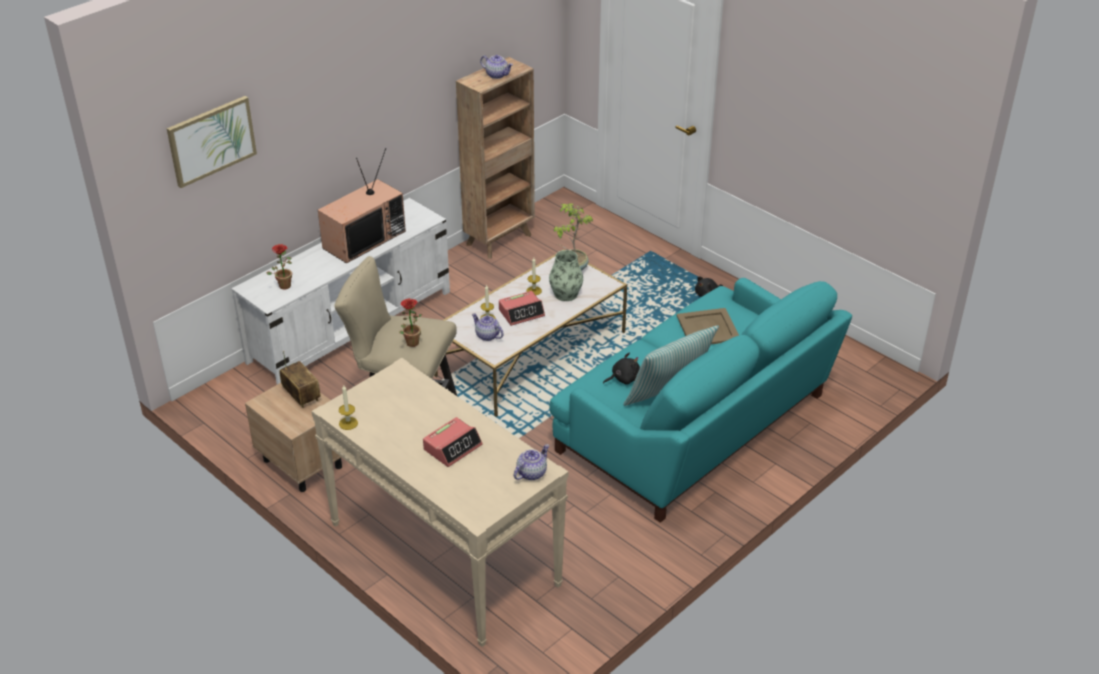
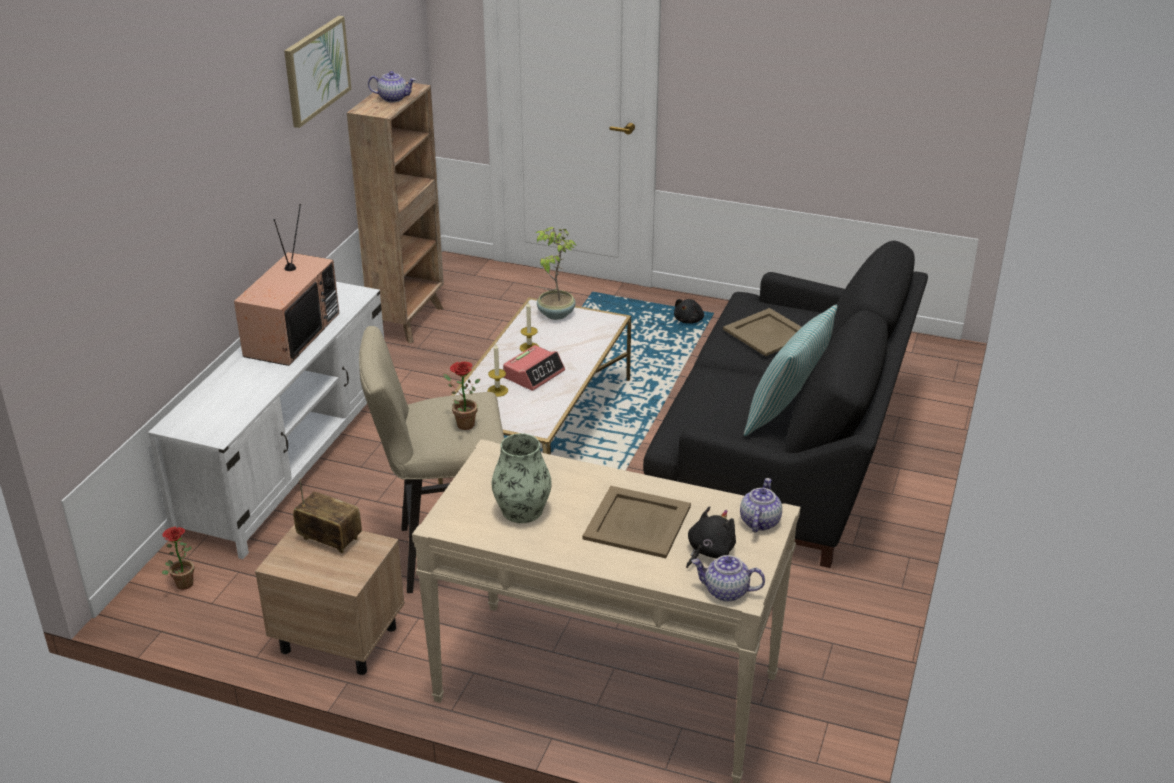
camera: 25 degrees left, 5 degrees down
picture [167,96,257,188] -> picture moved to [284,16,351,128]
potted plant [266,244,292,289] -> potted plant moved to [162,526,194,590]
candle [339,385,358,430] -> none
alarm clock [423,417,482,467] -> beige tray [582,486,691,558]
teapot [472,313,504,341] -> teapot moved to [691,555,765,602]
vase [549,250,583,301] -> vase moved to [491,433,552,523]
turquoise sofa [550,278,852,523] -> black sofa [643,241,928,568]
black plush toy [603,352,640,385] -> black plush toy moved to [686,506,736,568]

